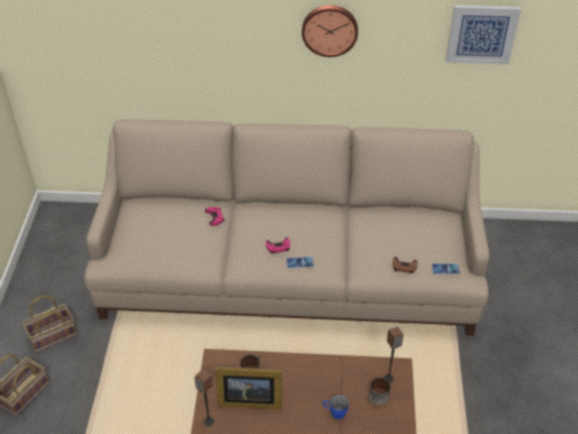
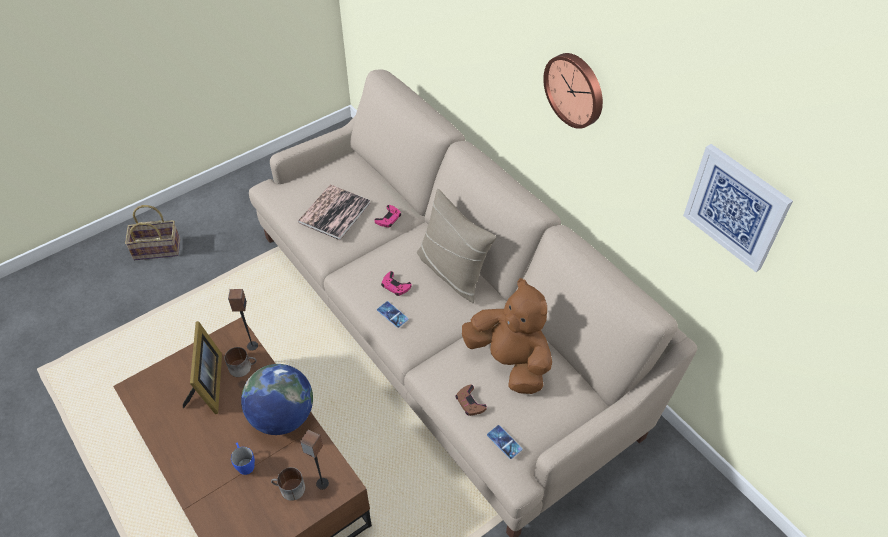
camera: 50 degrees right, 5 degrees up
basket [22,296,77,353] -> none
speaker [194,369,214,426] -> speaker moved to [228,289,258,351]
picture frame [215,367,282,410] -> picture frame turned 150 degrees counterclockwise [183,321,222,414]
none -> globe [241,364,313,435]
none -> book [298,185,371,240]
none -> beige pillow [417,189,496,303]
none -> brown plush toy [462,278,552,394]

